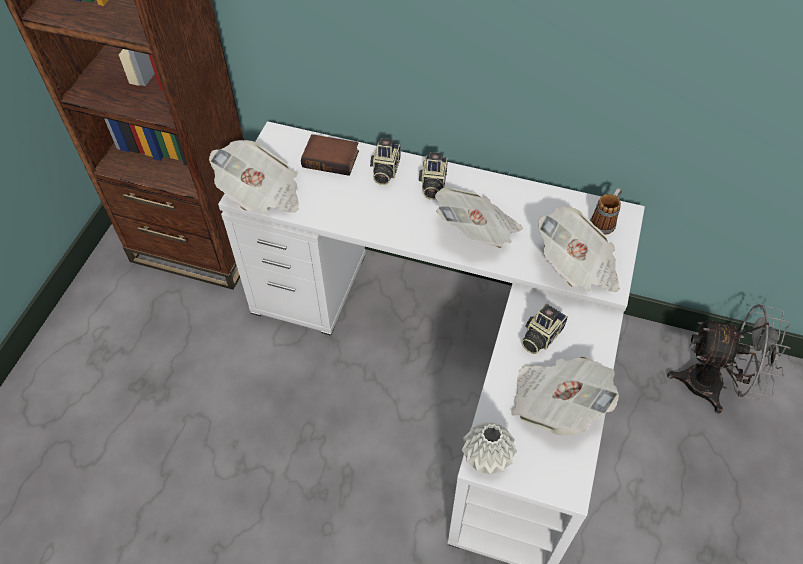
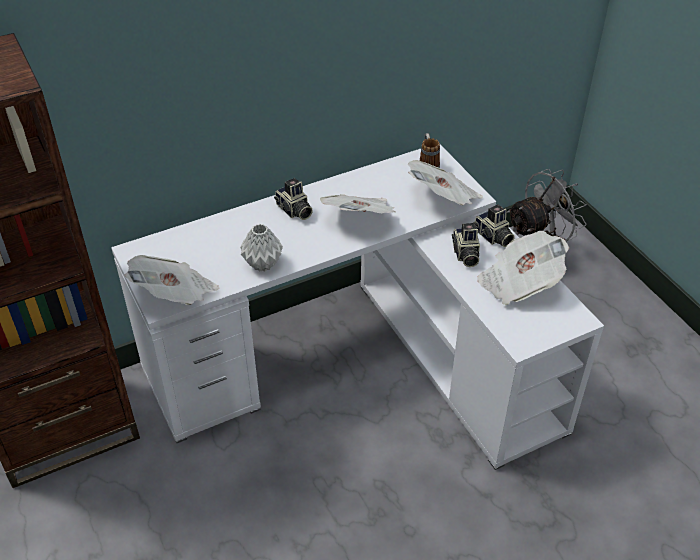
camera: 45 degrees left, 10 degrees down
book [301,134,359,176] -> none
camera [370,138,401,185] -> camera moved to [473,204,515,247]
grey vase [462,422,517,474] -> grey vase moved to [240,224,283,272]

